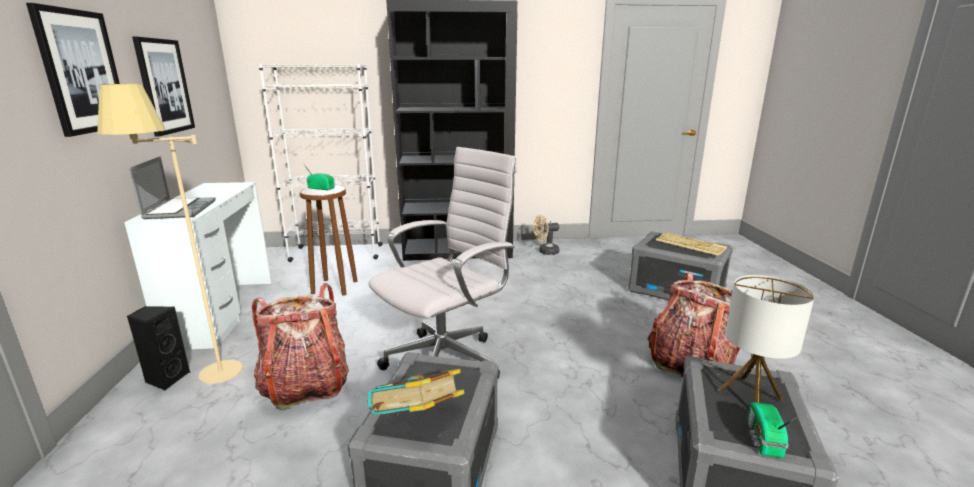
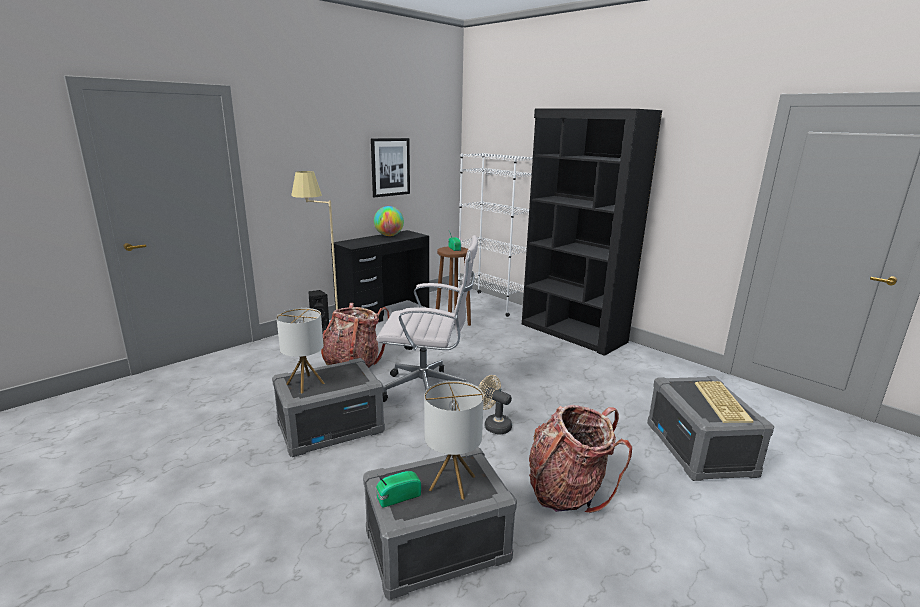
camera: 50 degrees right, 0 degrees up
picture [26,3,120,137] -> none
white desk [124,182,272,350] -> black desk [331,230,429,322]
laptop [129,156,216,219] -> none
book [368,369,464,415] -> table lamp [276,308,325,393]
beige fan [533,215,559,255] -> beige fan moved to [479,375,512,434]
none -> globe [374,206,404,236]

